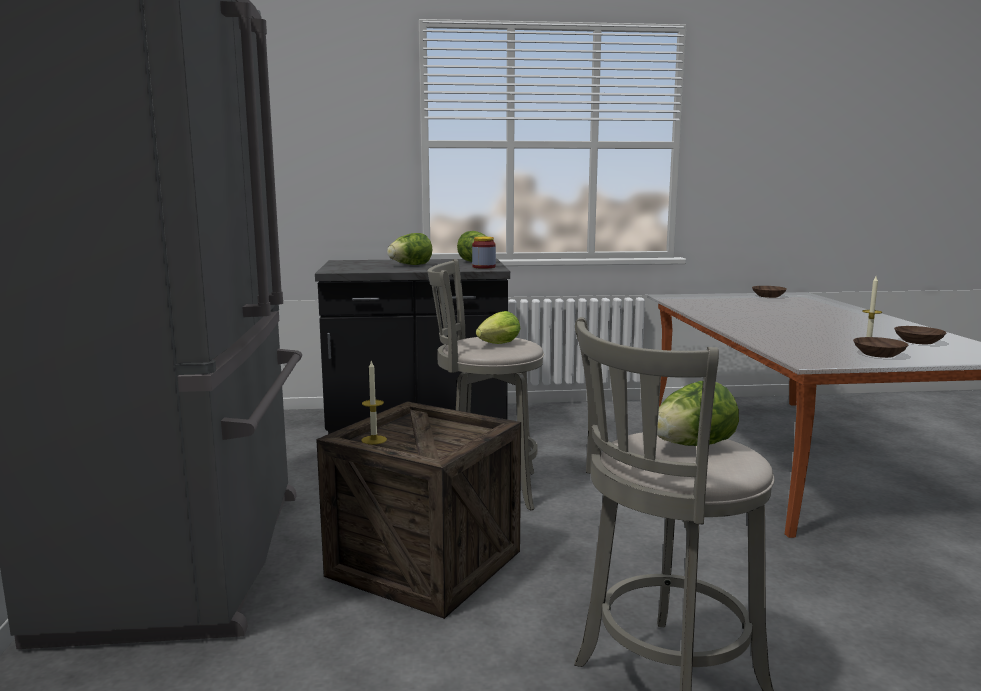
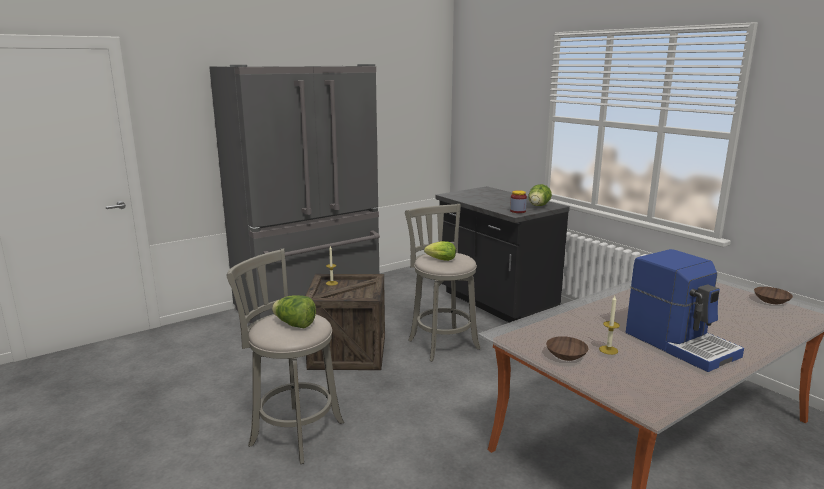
camera: 60 degrees right, 5 degrees up
lettuce [387,233,432,265] -> none
brown bowl [894,326,946,344] -> none
none -> coffee machine [626,249,744,372]

